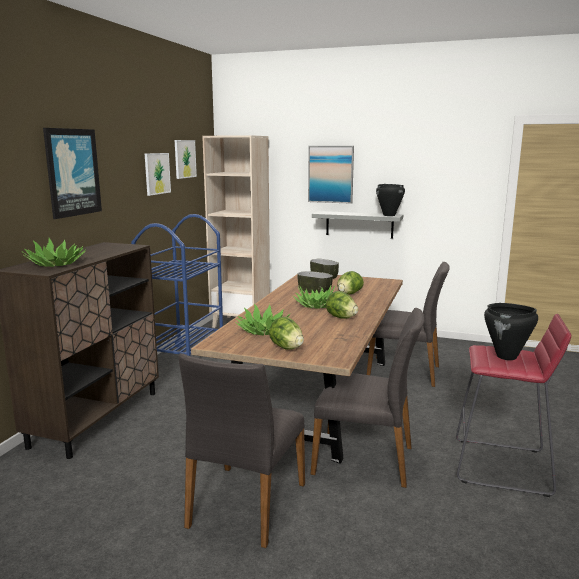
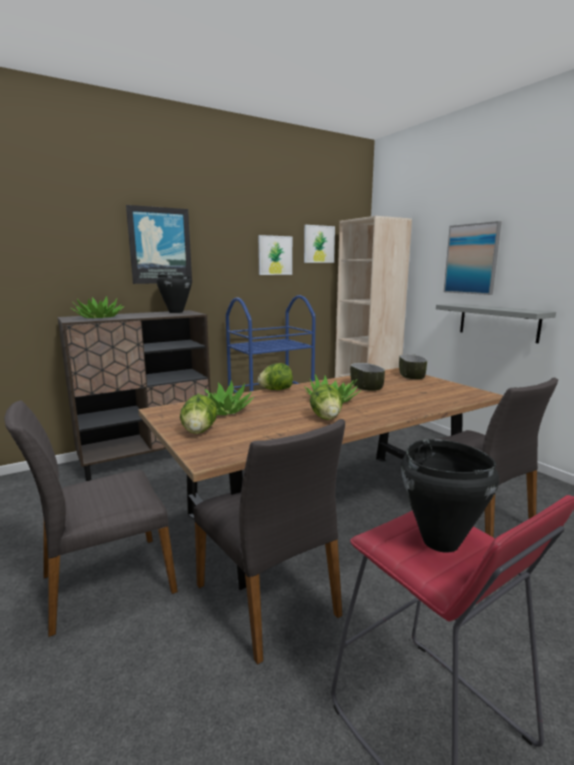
camera: 40 degrees right, 0 degrees up
lettuce [337,271,364,295] -> lettuce moved to [258,363,293,390]
black cooking pot [376,184,405,216] -> black cooking pot moved to [157,274,192,313]

